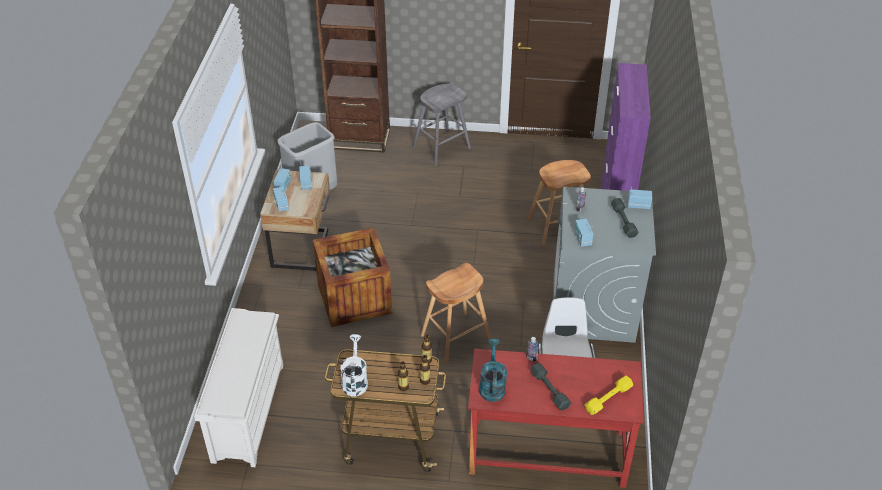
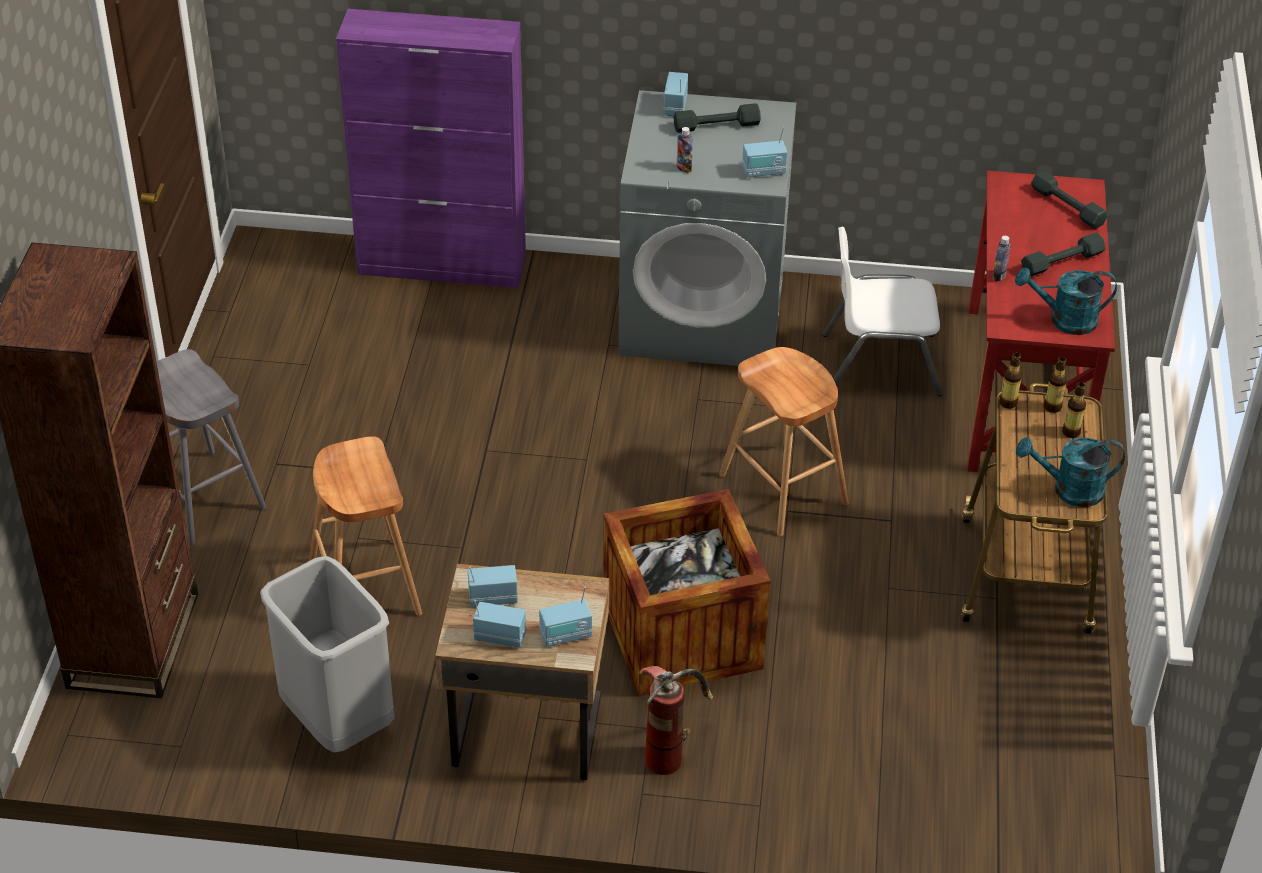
camera: 90 degrees left, 0 degrees up
white shoe rack [194,308,283,467] -> none
white watering can [340,334,368,397] -> turquoise watering can [1016,437,1125,507]
brown stool [527,160,591,245] -> brown stool moved to [309,436,422,616]
yellow dumbbell [585,376,633,415] -> grey dumbbell [1031,171,1108,229]
none -> fire extinguisher [638,666,713,775]

